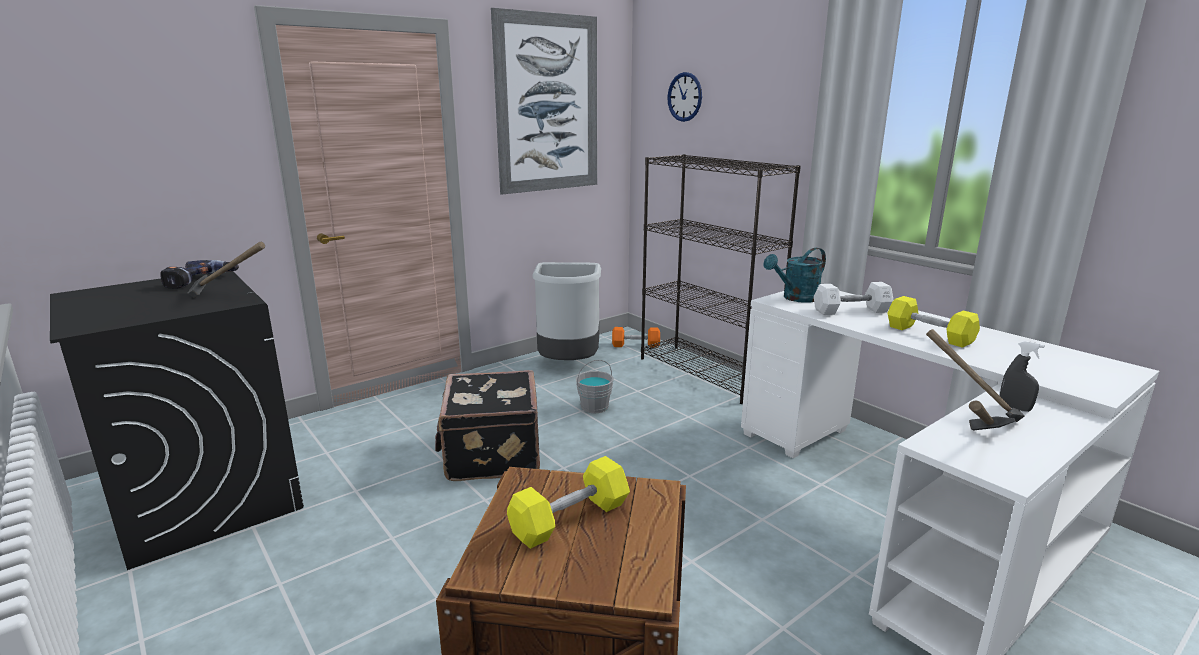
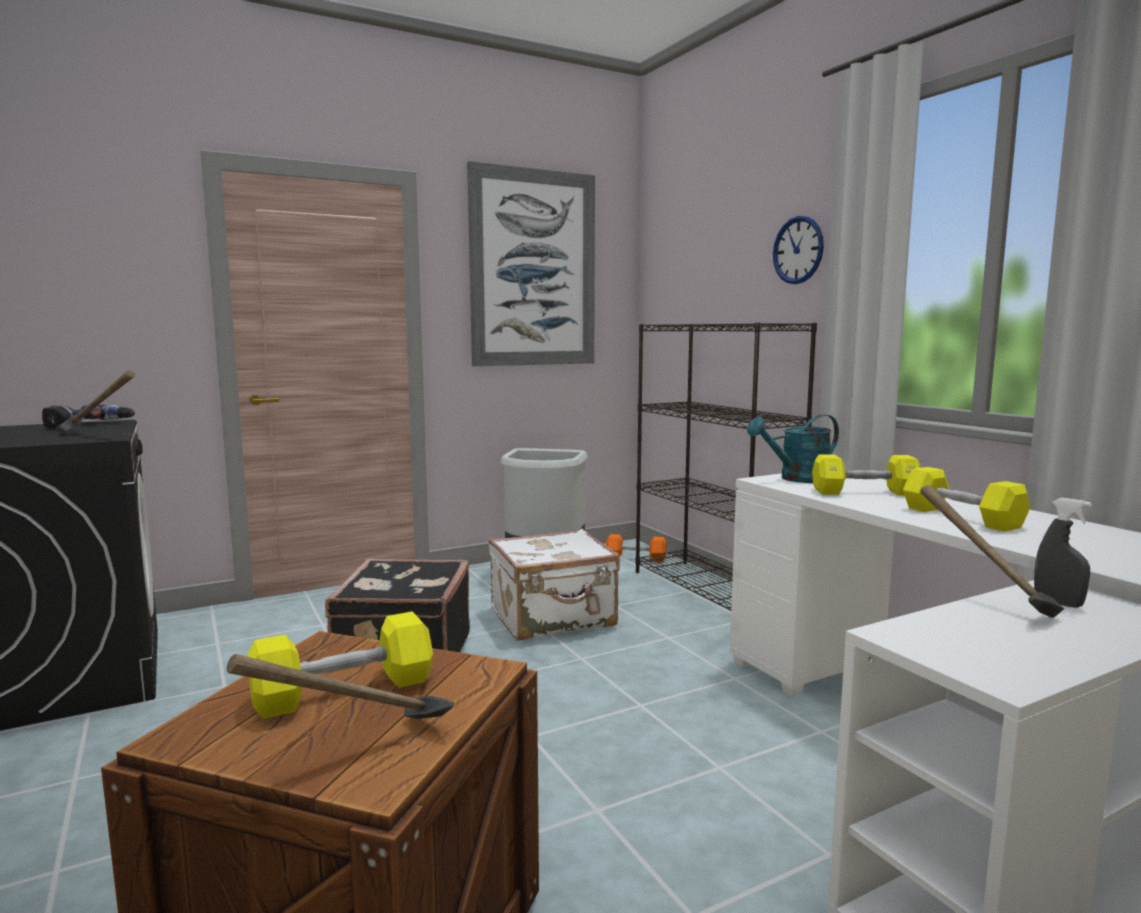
camera: 10 degrees right, 10 degrees down
grey bucket [576,360,614,413] -> white suitcase [489,529,620,640]
wall clock [667,72,702,122] -> wall clock moved to [773,216,824,284]
white dumbbell [814,282,893,315] -> yellow dumbbell [812,454,920,495]
hammer [969,401,1016,431] -> hammer moved to [227,654,454,719]

